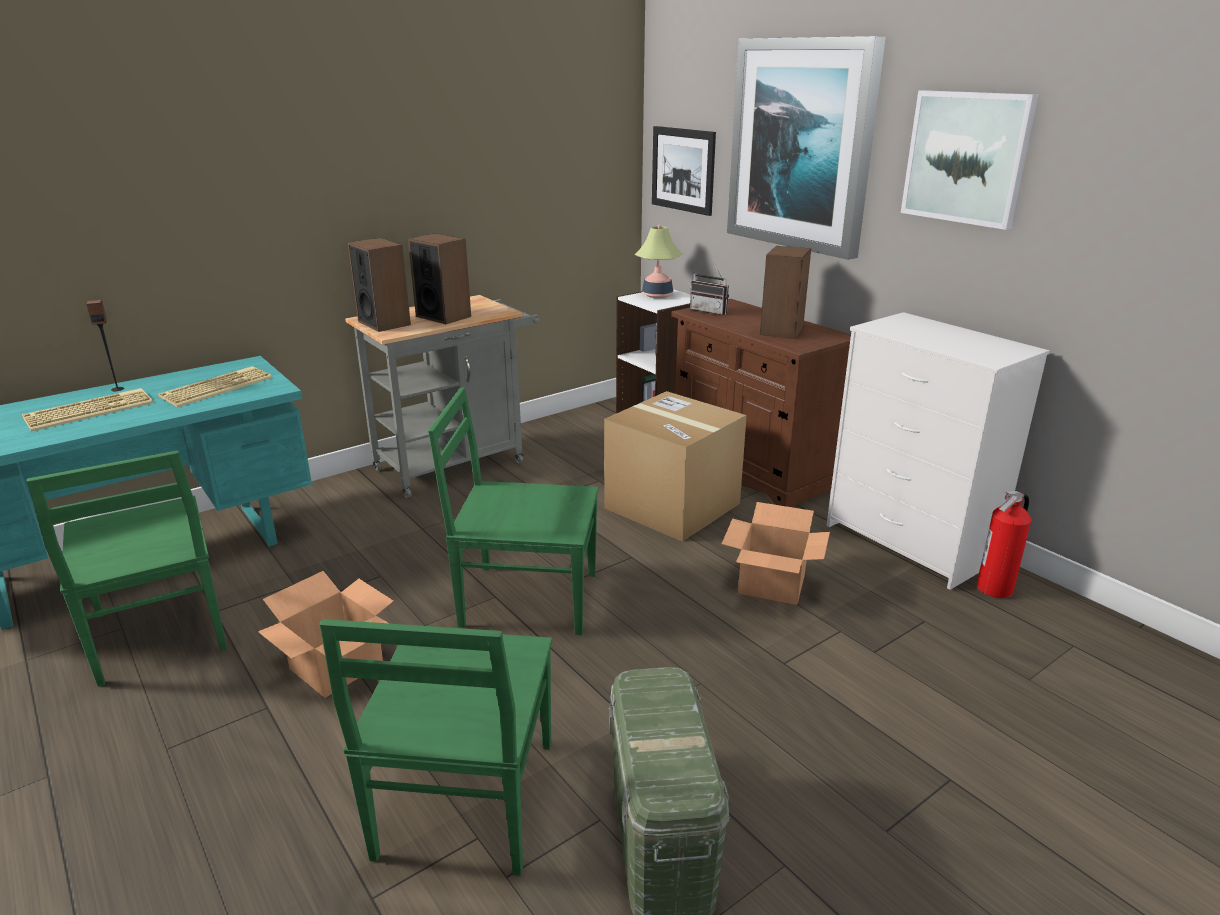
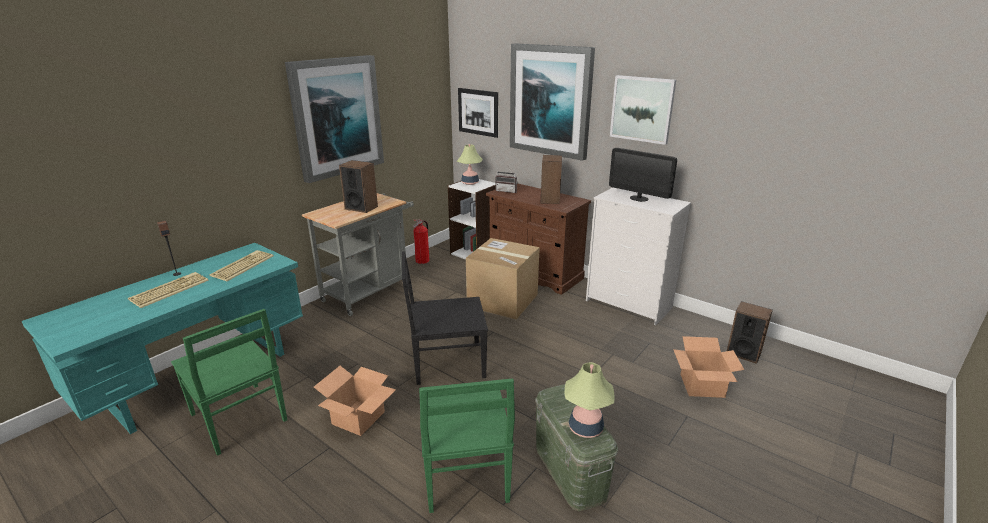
camera: 15 degrees left, 0 degrees up
speaker [348,238,411,332] -> speaker moved to [727,301,773,364]
green chair [428,387,598,635] -> black chair [402,251,488,385]
cardboard box [722,502,830,605] -> cardboard box moved to [673,336,744,398]
fire extinguisher [977,491,1031,598] -> fire extinguisher moved to [413,220,429,264]
none -> picture [285,55,384,183]
none -> table lamp [565,362,614,438]
none -> monitor [609,148,677,202]

